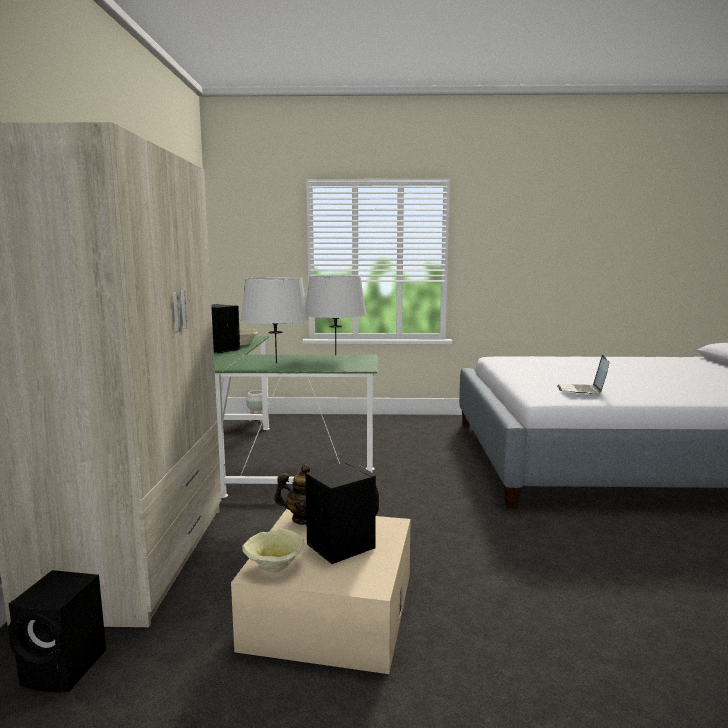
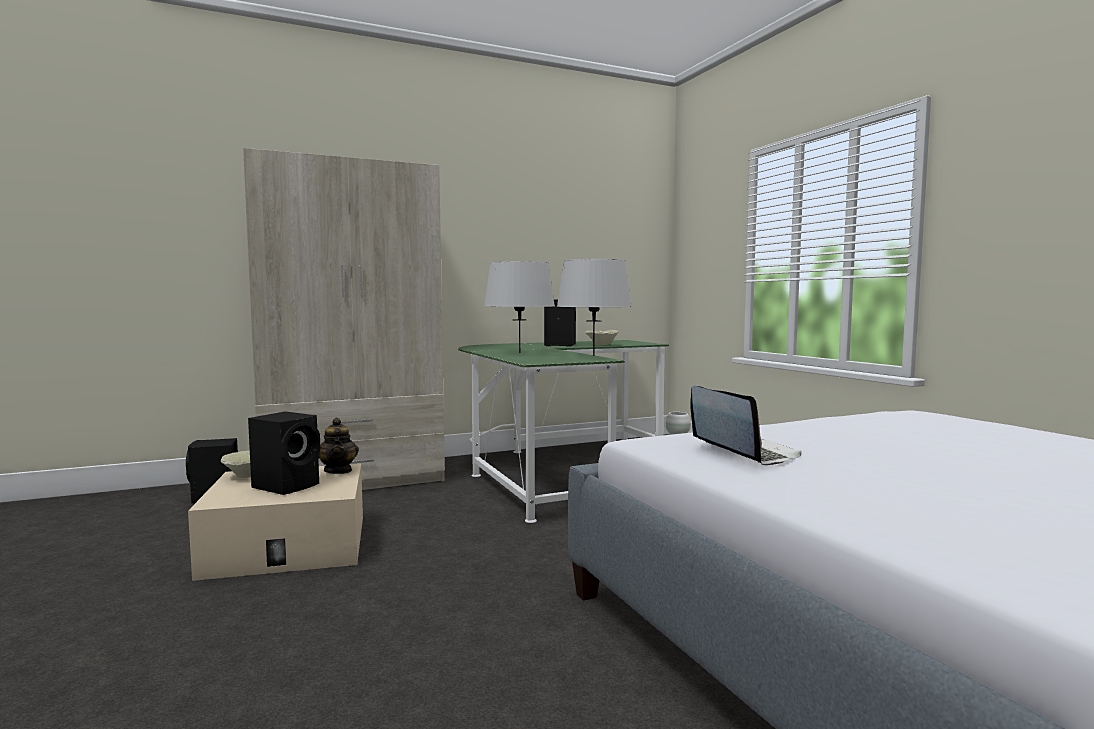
camera: 65 degrees right, 5 degrees down
laptop [557,355,609,394] -> laptop turned 75 degrees clockwise [690,386,801,465]

